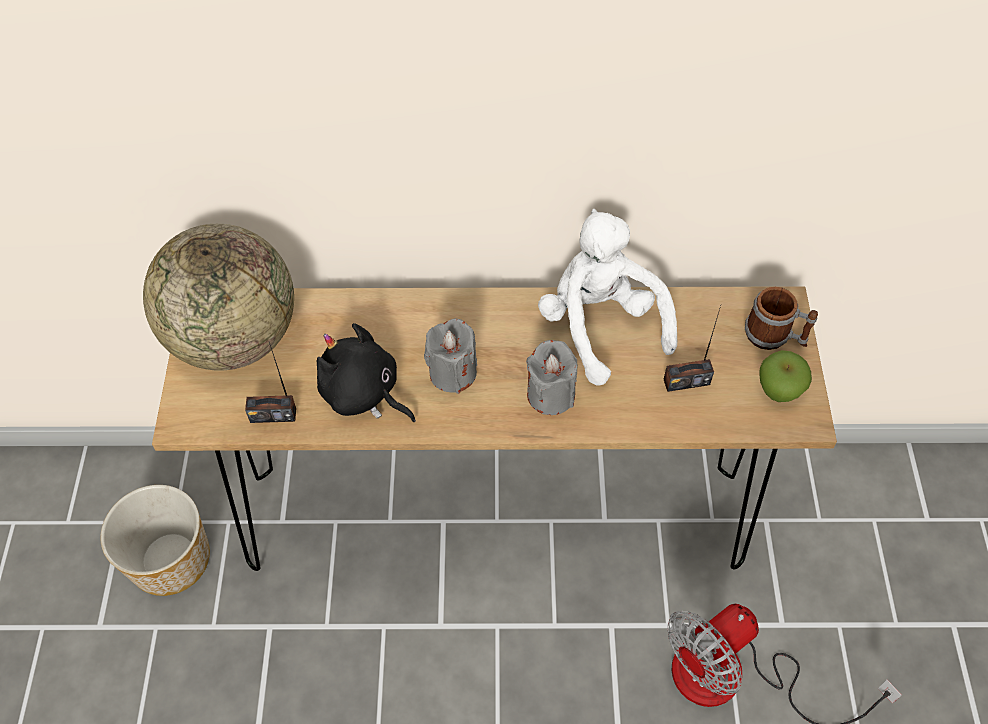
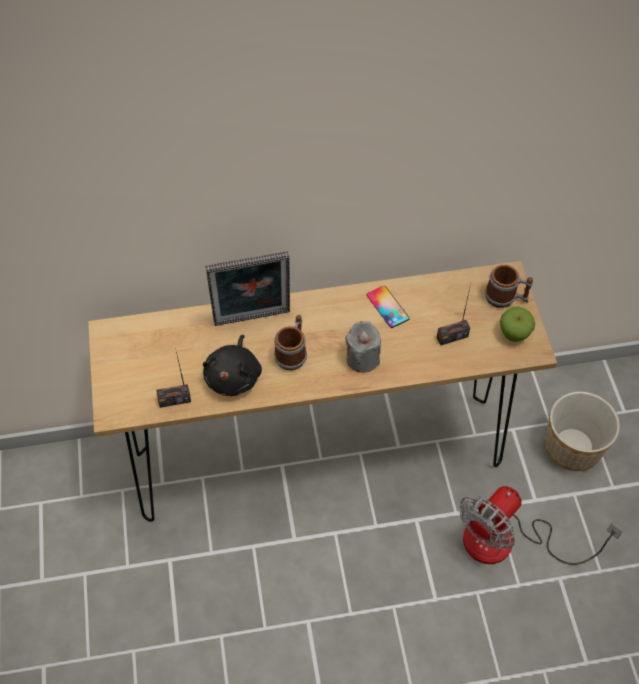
camera: 10 degrees left, 0 degrees up
planter [100,485,210,596] -> planter moved to [545,392,620,471]
globe [143,224,294,371] -> none
black plush toy [317,323,416,422] -> black plush toy turned 105 degrees counterclockwise [203,335,262,396]
grey candle [424,318,477,394] -> mug [274,315,307,370]
white plush toy [538,209,677,386] -> phone [366,285,410,328]
none -> picture frame [205,251,290,326]

